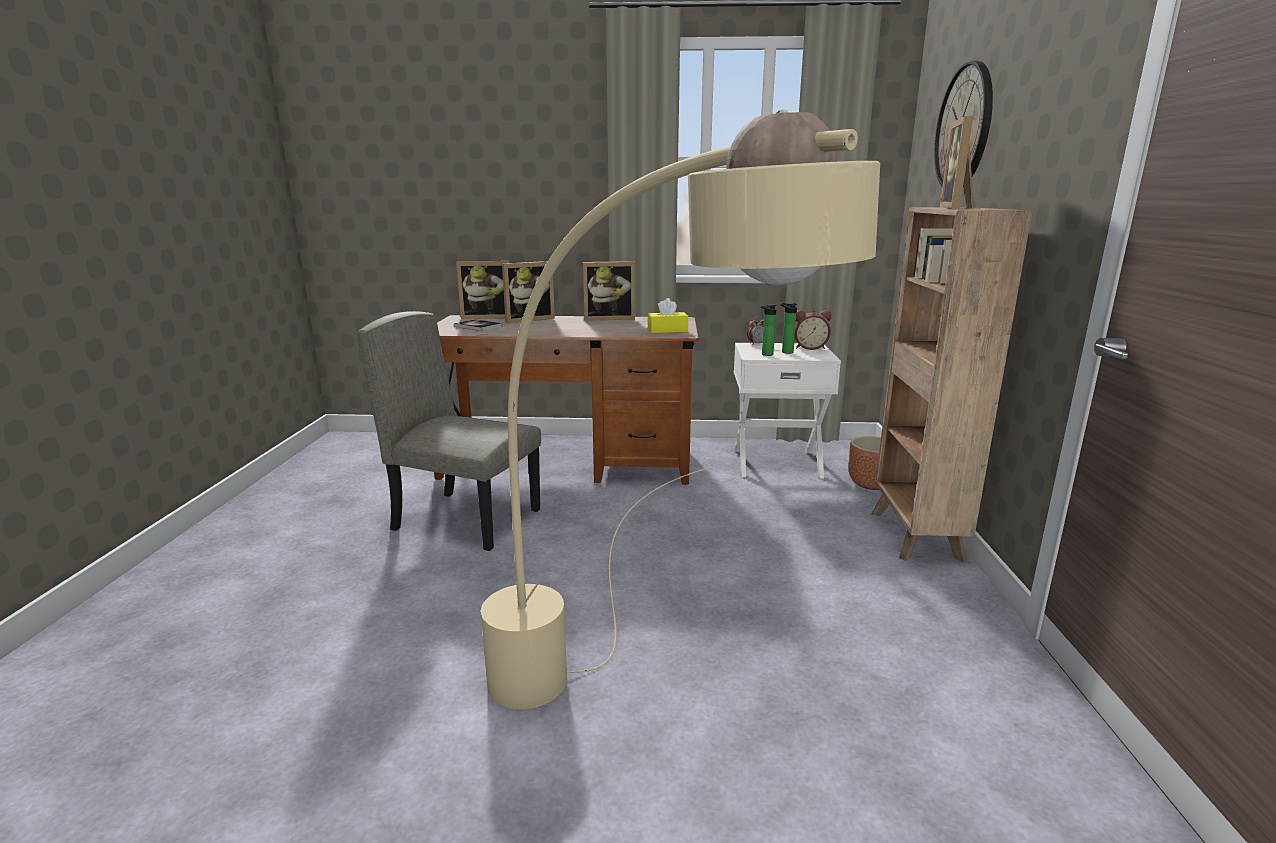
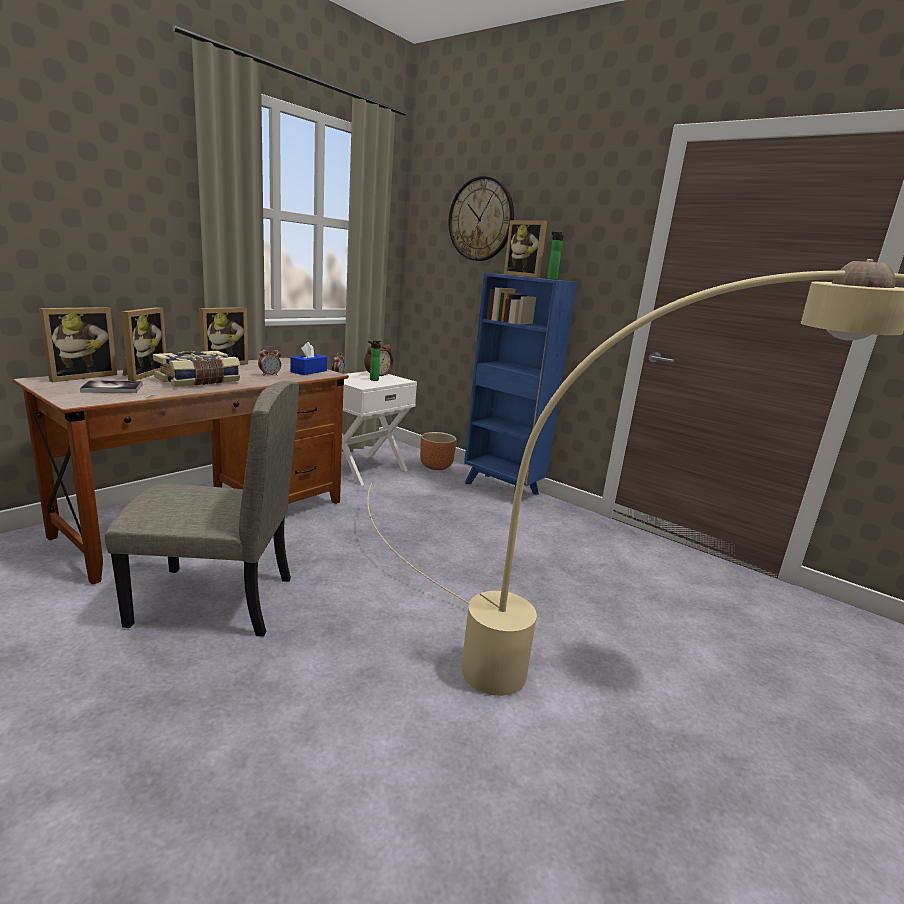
camera: 55 degrees left, 0 degrees up
beige chair [357,311,541,551] -> beige chair turned 150 degrees counterclockwise [105,381,299,637]
yellow tissue box [648,298,689,333] -> blue tissue box [290,342,327,375]
bottle [760,305,777,356] -> bottle moved to [547,232,564,280]
brown bookcase [872,207,1032,562] -> blue bookcase [464,273,577,495]
none -> book [153,351,240,387]
none -> alarm clock [258,346,281,376]

